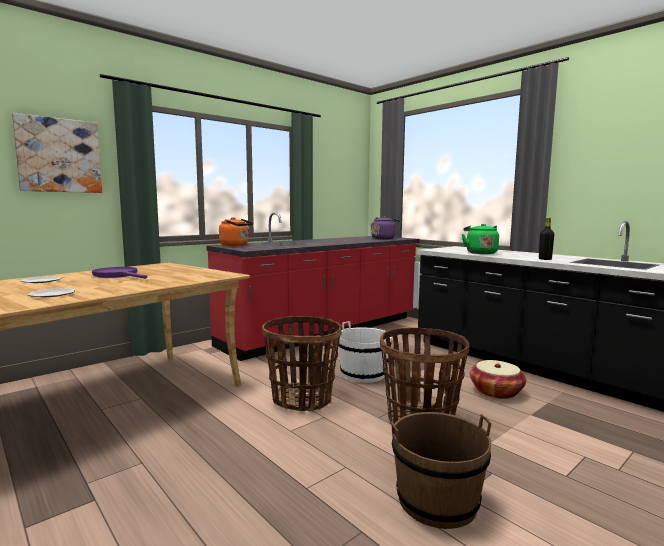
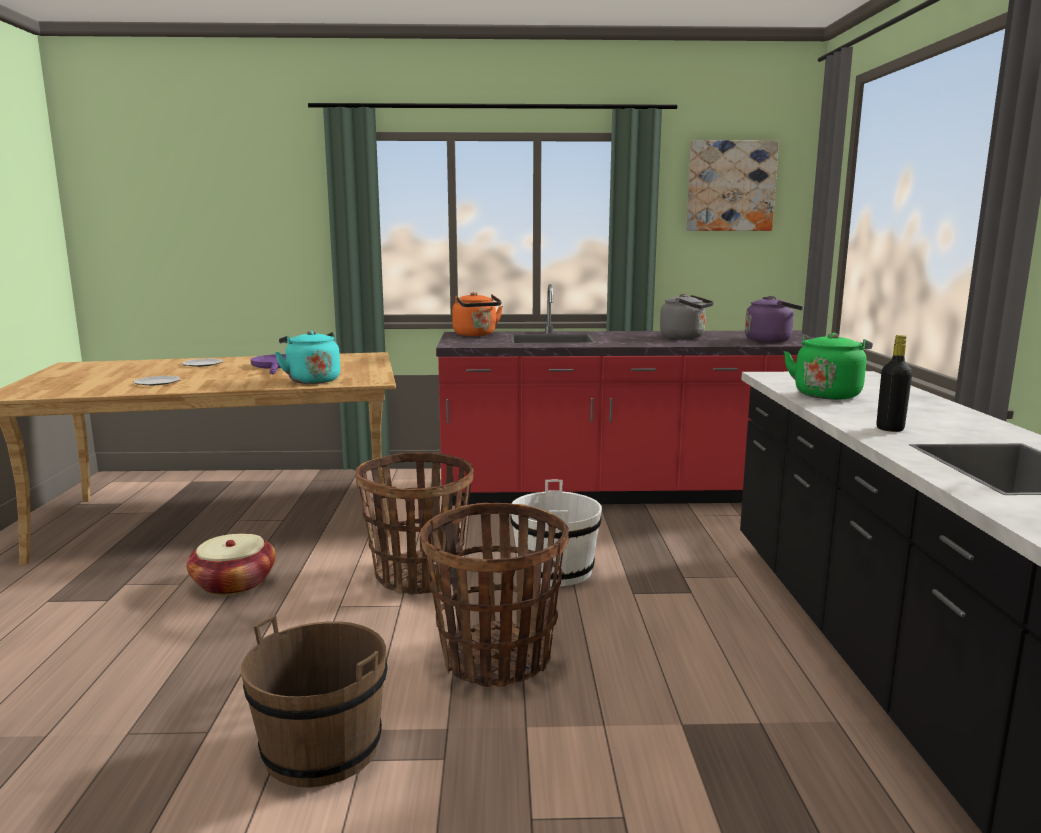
camera: 40 degrees right, 5 degrees up
picture [12,113,102,193] -> picture moved to [686,140,779,231]
basket [470,360,526,399] -> basket moved to [186,534,276,595]
none -> turquoise kettle [275,330,340,384]
none -> grey kettle [660,294,714,339]

